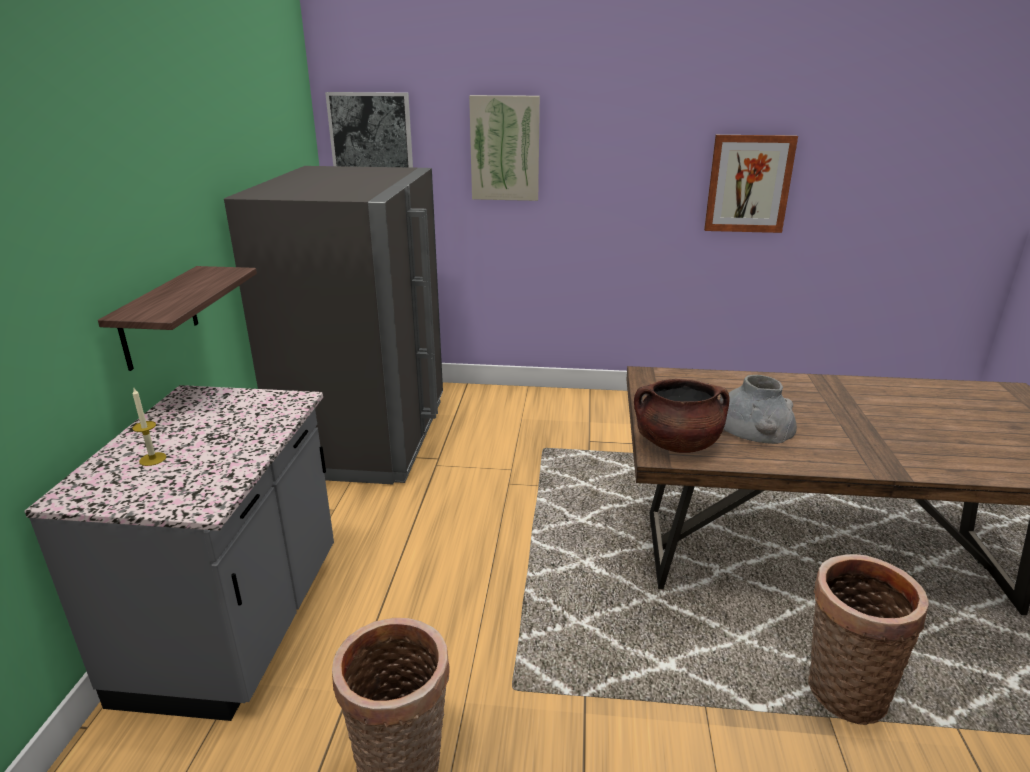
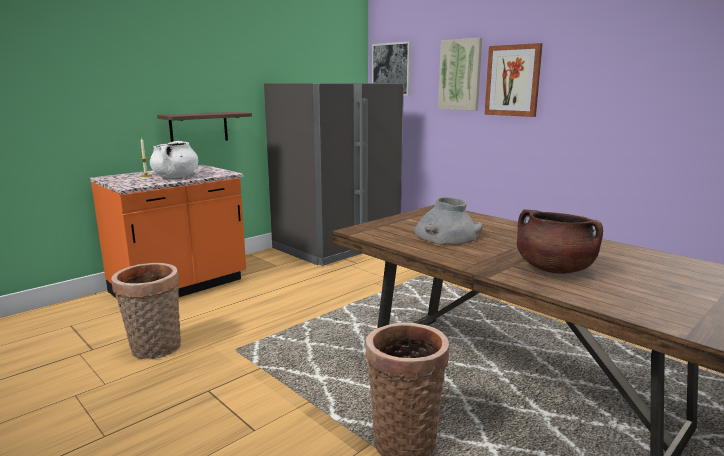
camera: 40 degrees right, 10 degrees down
grey counter [25,385,334,721] -> orange counter [89,165,246,300]
brown cooking pot [634,379,729,453] -> brown cooking pot moved to [517,209,603,274]
picture [704,135,798,233] -> picture moved to [485,43,543,117]
none -> white cooking pot [150,141,198,178]

